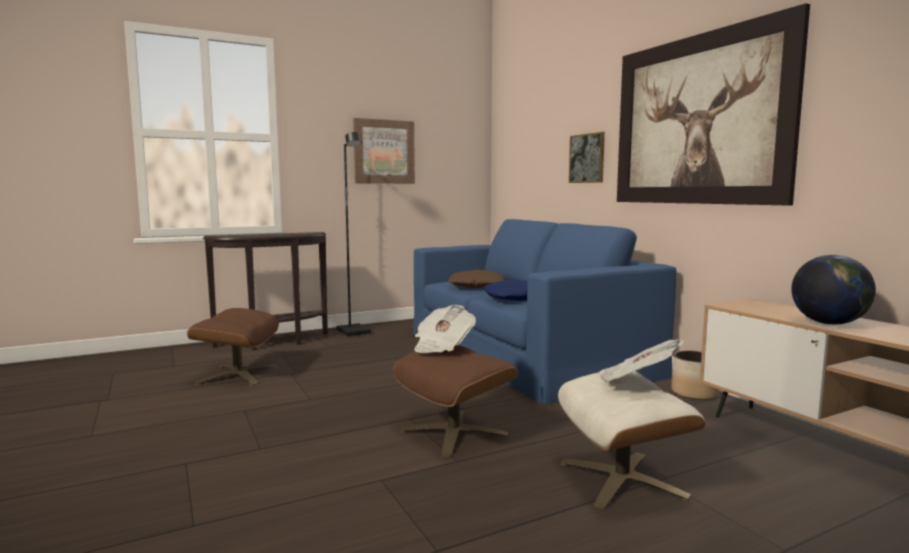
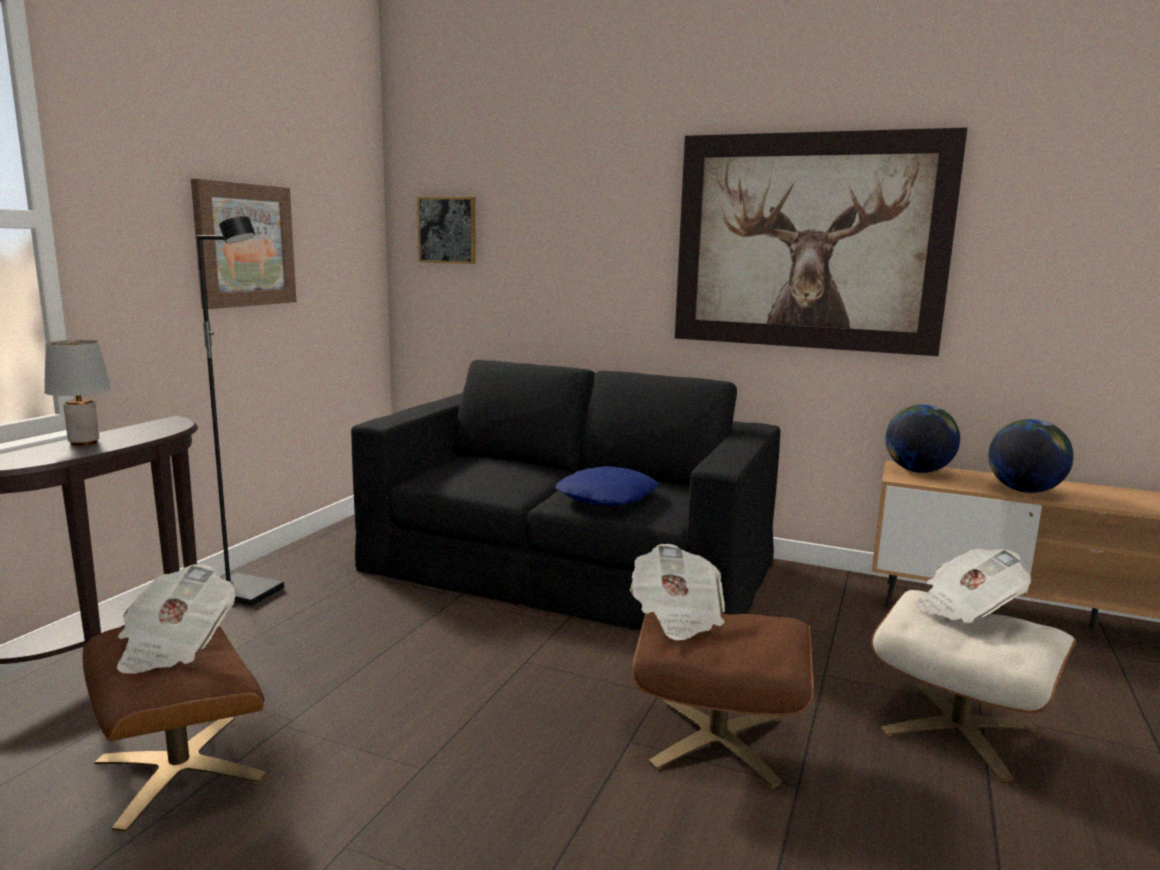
camera: 40 degrees left, 5 degrees up
blue sofa [413,219,676,404] -> black sofa [351,360,781,631]
brown pillow [448,270,504,288] -> none
picture [569,132,605,183] -> picture moved to [417,197,476,264]
planter [671,351,719,400] -> none
none -> grey table lamp [44,340,111,446]
none -> newspaper [117,564,236,674]
none -> globe [885,404,960,473]

